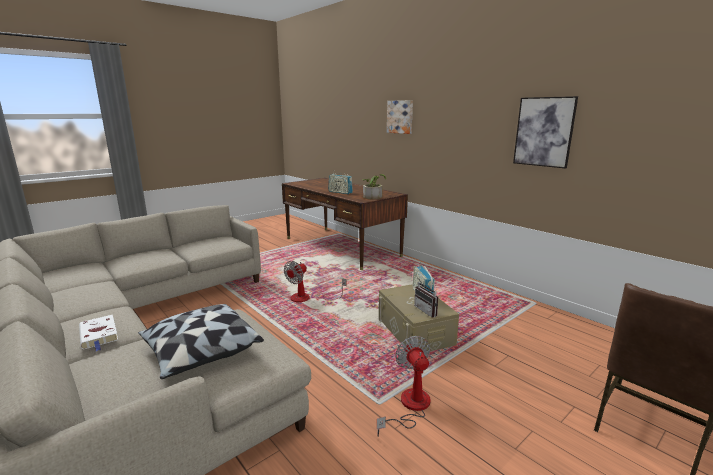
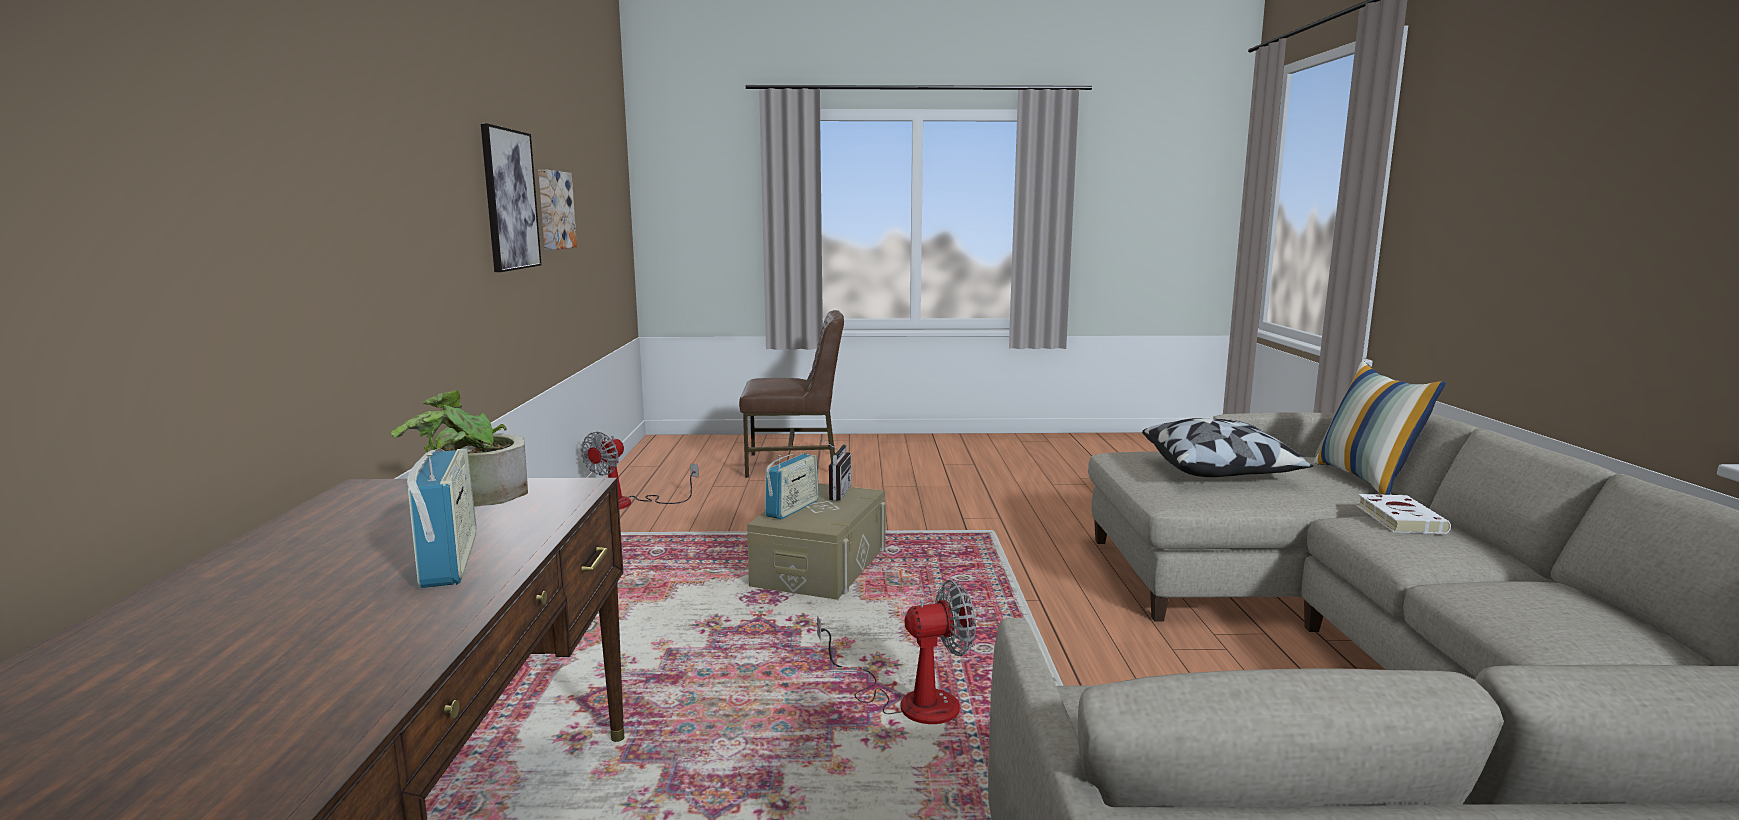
camera: 140 degrees left, 5 degrees down
fan [377,336,431,437] -> fan moved to [581,432,699,510]
picture [387,100,413,134] -> picture moved to [538,170,577,250]
none -> pillow [1314,361,1446,495]

